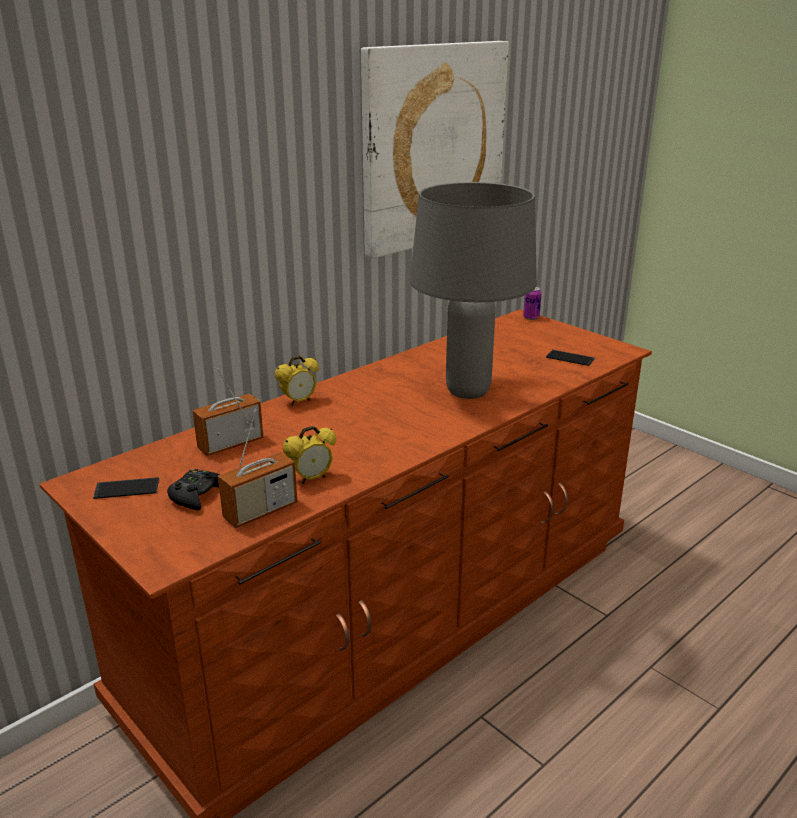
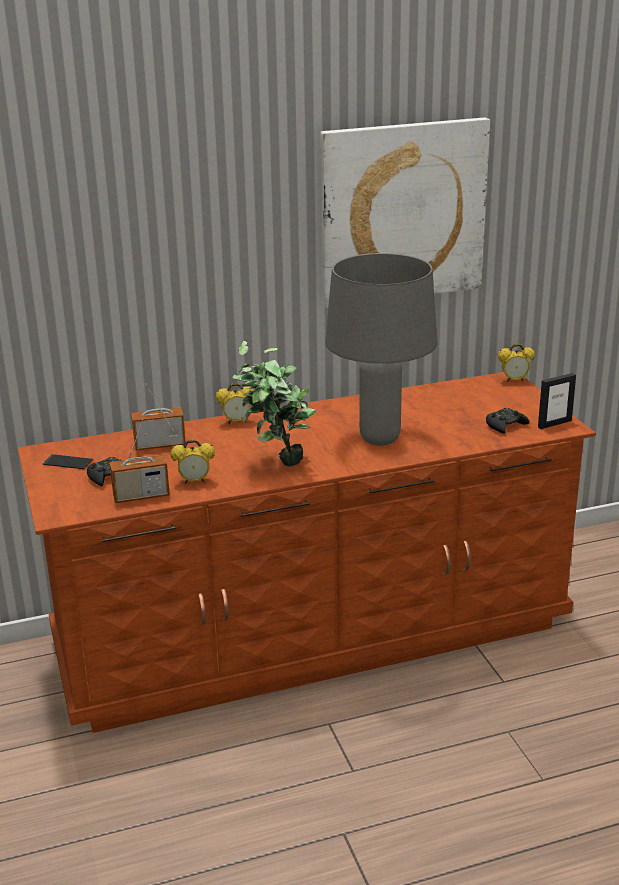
camera: 25 degrees right, 0 degrees up
can [523,287,542,320] -> alarm clock [498,344,535,382]
phone [546,350,595,366] -> black game controller [486,408,529,434]
none -> potted plant [232,341,316,466]
none -> picture frame [538,373,576,429]

